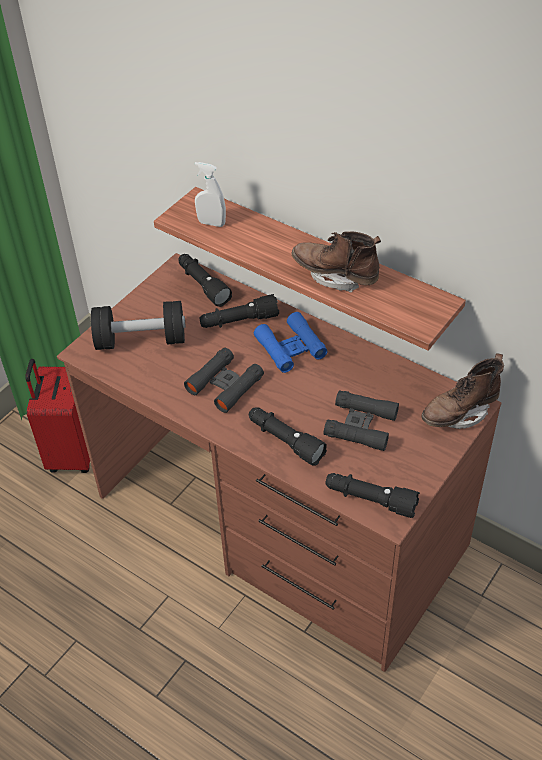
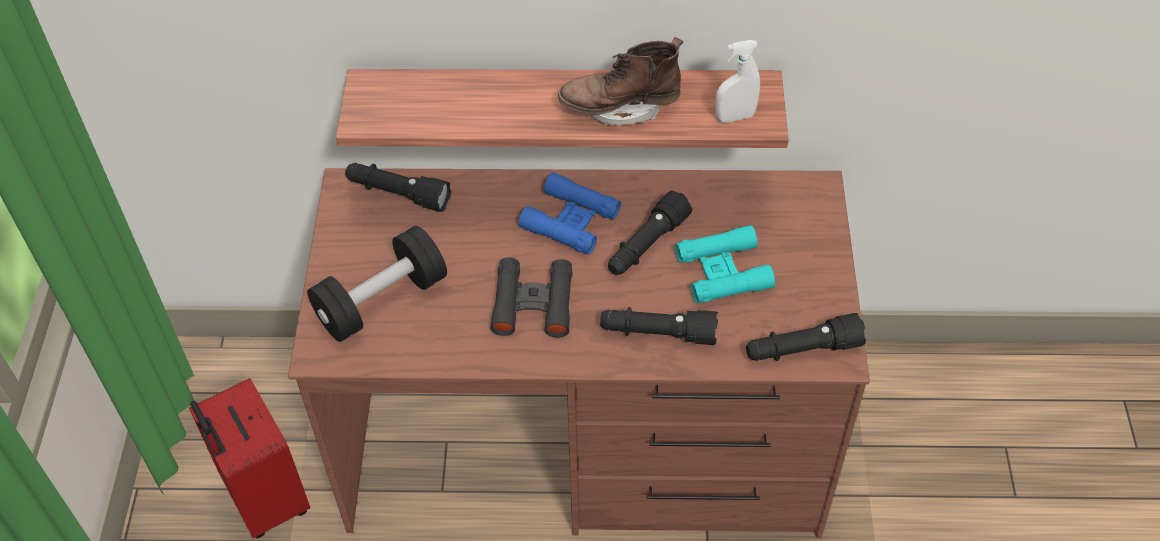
camera: 35 degrees left, 5 degrees up
white spray bottle [195,162,226,227] -> white spray bottle moved to [715,40,760,123]
black flashlight [199,294,279,328] -> black flashlight moved to [608,190,692,275]
black binoculars [324,390,399,451] -> turquoise binoculars [675,225,775,303]
brown boot [422,353,504,429] -> none

